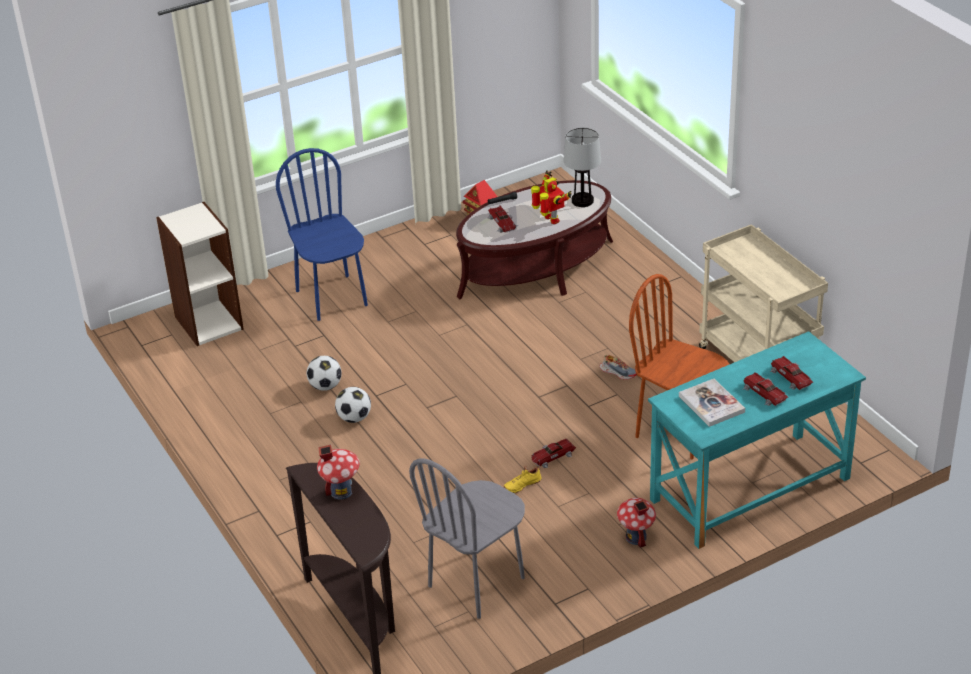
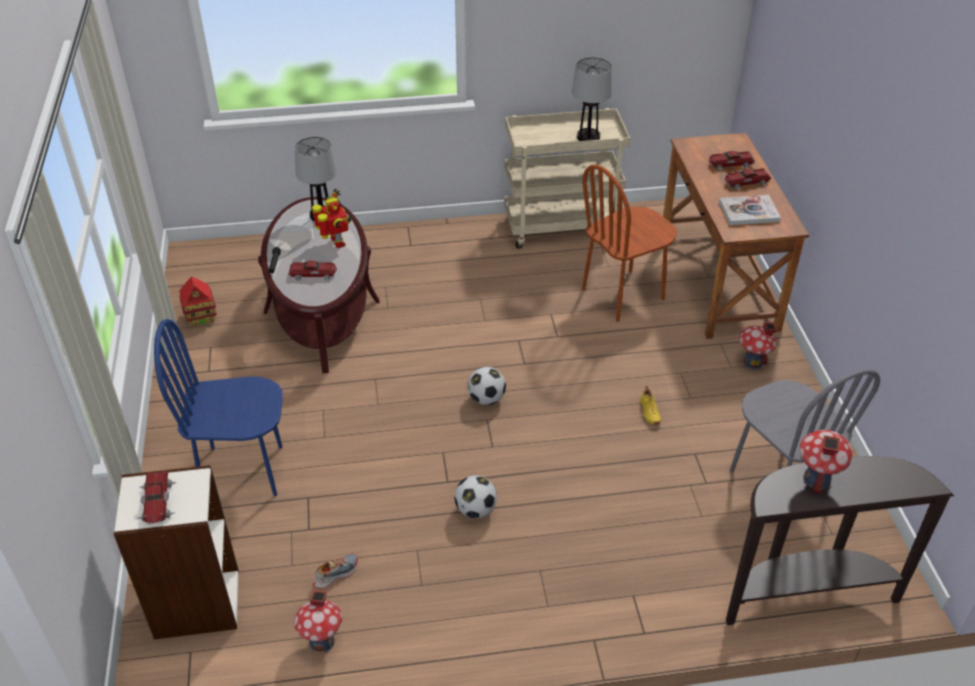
camera: 70 degrees left, 5 degrees up
football [306,356,342,391] -> football moved to [467,367,506,405]
toy robot [531,170,572,224] -> toy robot turned 75 degrees clockwise [312,188,353,248]
toy car [531,438,576,468] -> toy car moved to [137,471,177,524]
shoe [600,355,637,380] -> shoe moved to [313,553,358,588]
turquoise desk [648,331,866,549] -> brown desk [663,133,809,339]
none -> toy house [294,589,342,652]
none -> table lamp [572,57,612,141]

